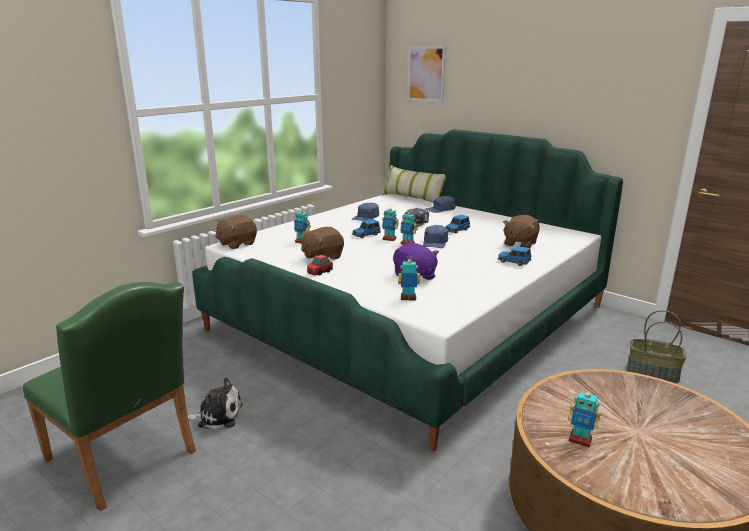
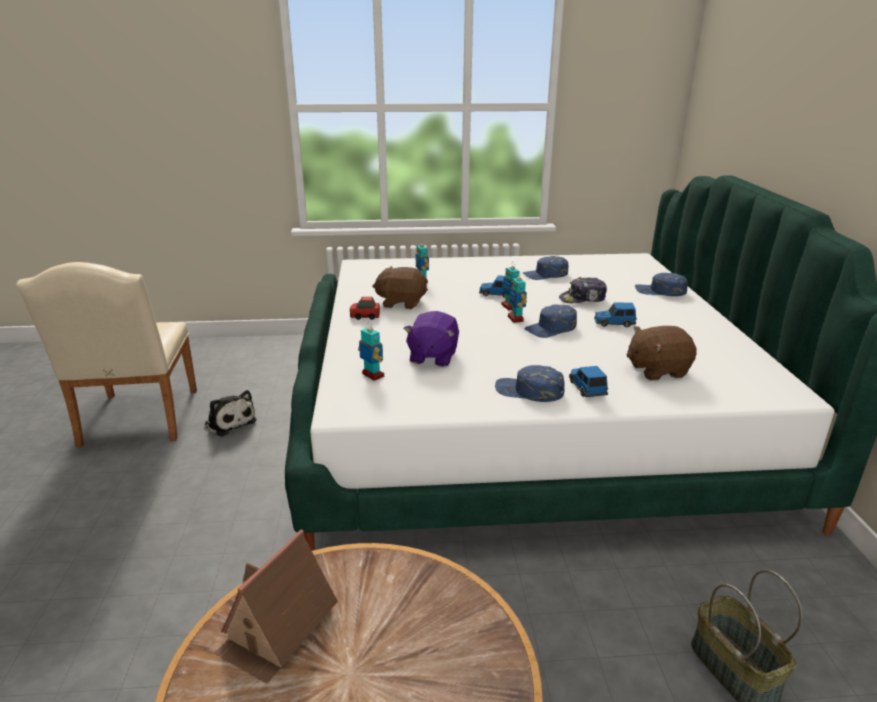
camera: 45 degrees right, 5 degrees up
green chair [23,282,196,511] -> beige chair [16,262,197,448]
brown plush toy [215,215,257,249] -> none
pillow [382,165,446,203] -> none
picture [408,46,446,103] -> none
toy robot [568,391,601,448] -> toy house [214,530,338,684]
none -> blue cap [495,365,565,402]

